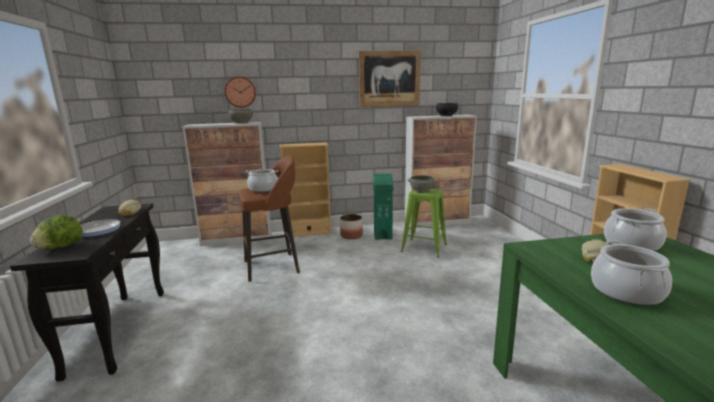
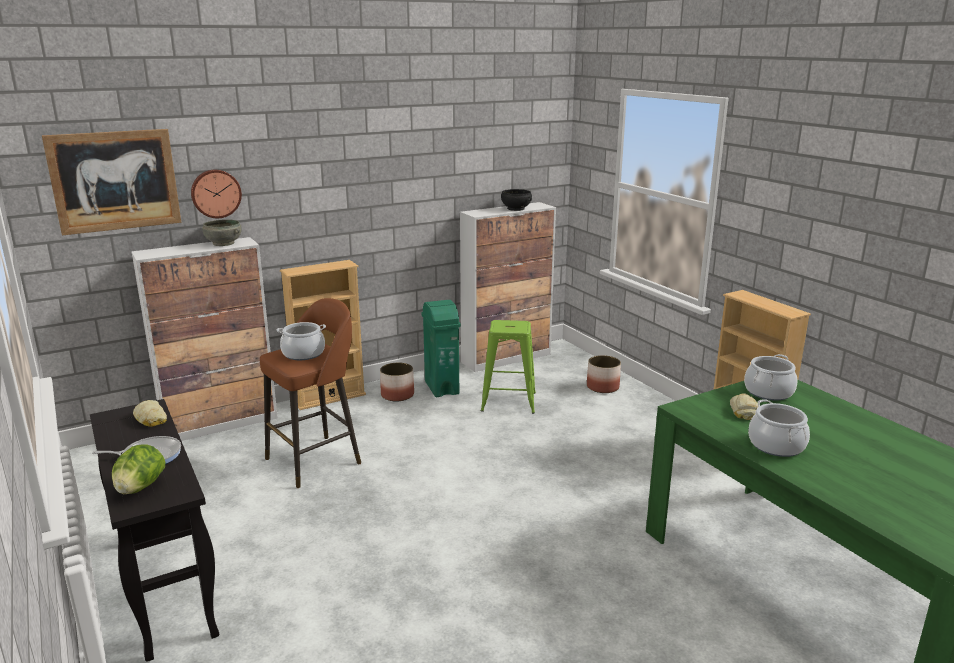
camera: 20 degrees left, 5 degrees up
picture [359,51,421,107] -> picture moved to [42,129,181,235]
grey bowl [408,175,437,193] -> none
none -> planter [587,355,621,393]

